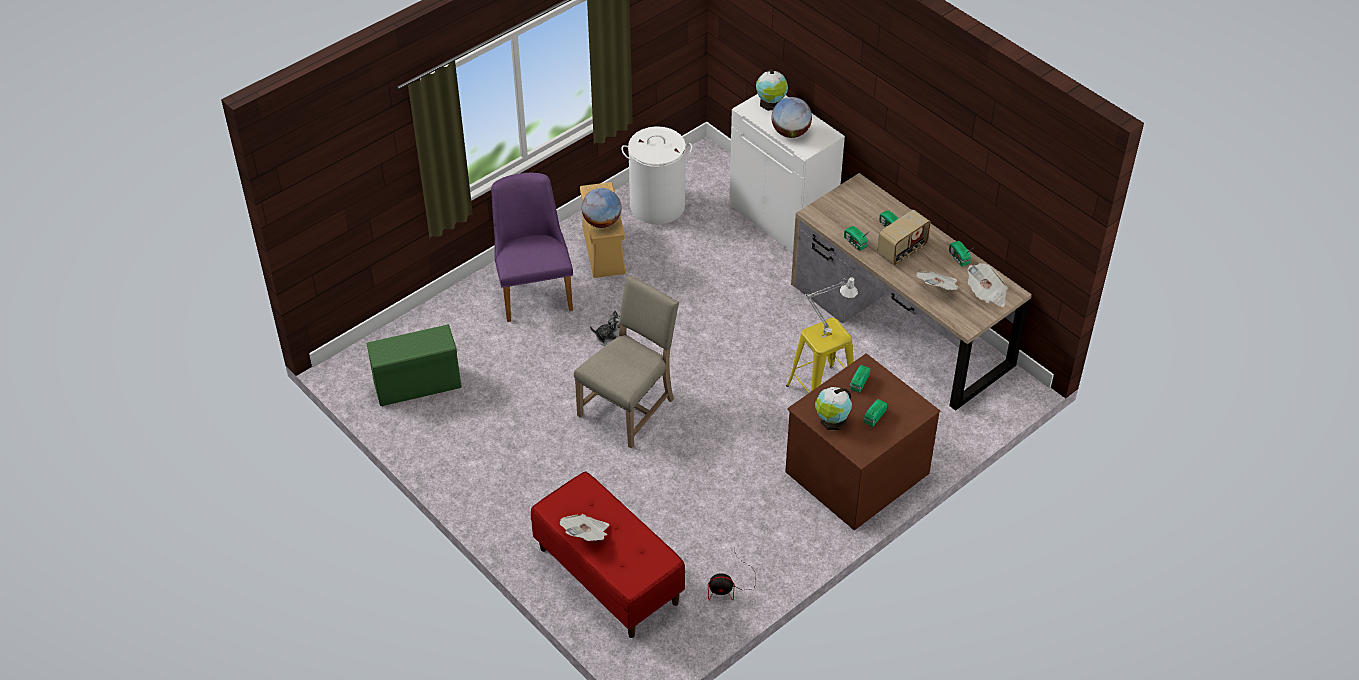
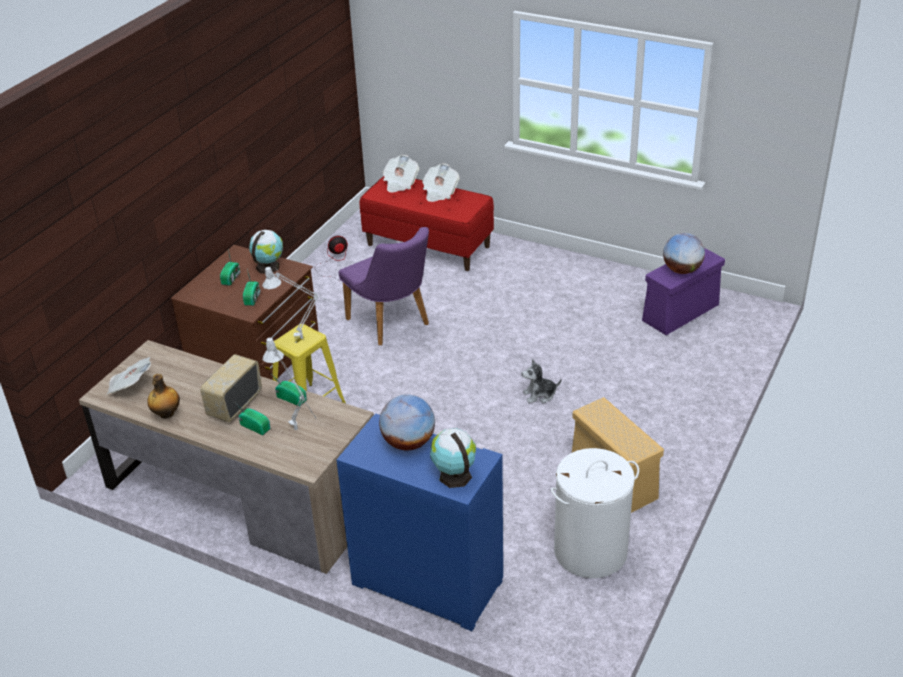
camera: 160 degrees right, 10 degrees down
green storage box [366,325,462,406] -> purple storage box [642,248,725,335]
purple chair [491,173,573,322] -> purple chair moved to [339,227,429,345]
beige chair [574,275,679,448] -> none
globe [582,188,621,228] -> globe moved to [663,233,705,274]
white cabinet [729,94,845,253] -> blue cabinet [336,414,503,631]
newspaper [916,271,958,290] -> newspaper moved to [383,155,419,192]
radio [949,241,973,267] -> bottle [147,374,180,418]
none -> grey table lamp [263,338,317,430]

